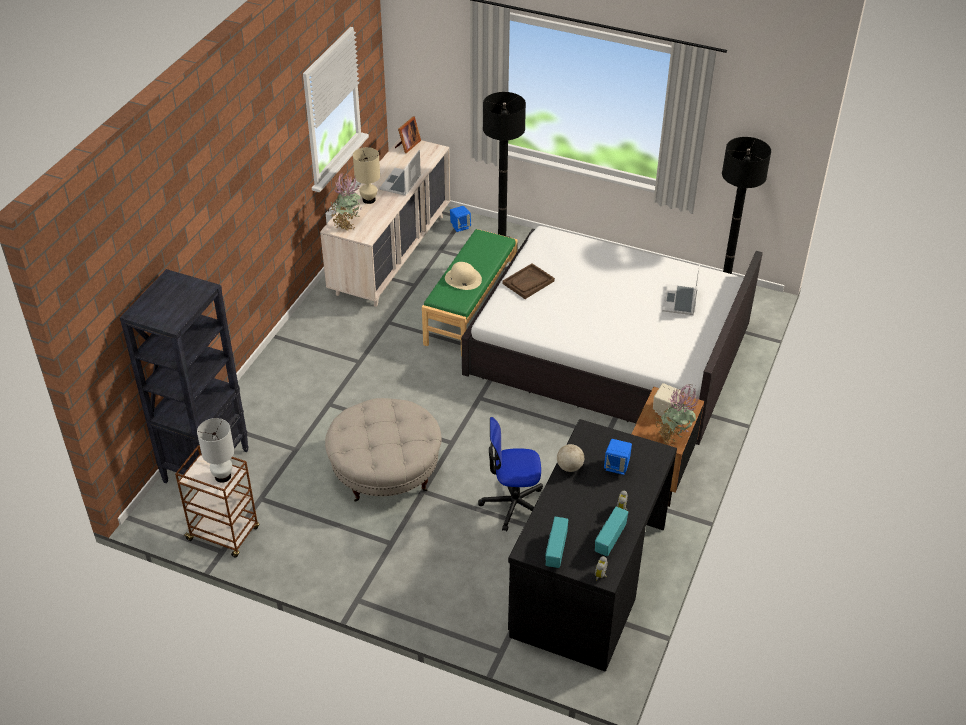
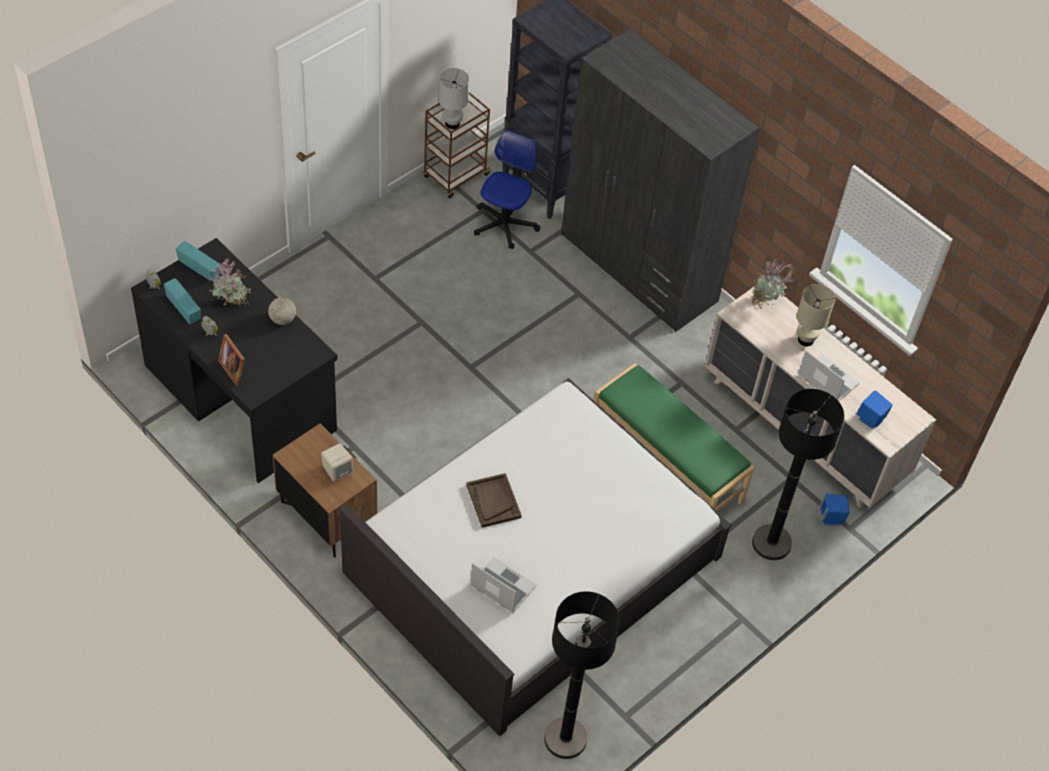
camera: 110 degrees right, 10 degrees up
beige ottoman [325,398,442,502] -> none
picture frame [395,116,421,153] -> picture frame moved to [218,334,245,386]
beige hat [445,262,482,290] -> none
office chair [478,417,543,531] -> office chair moved to [474,130,540,249]
brown tray [502,263,555,299] -> brown tray moved to [466,473,522,528]
blue speaker [604,439,632,475] -> blue speaker moved to [857,390,893,428]
potted plant [654,384,699,445] -> potted plant moved to [210,258,251,311]
none -> grey wardrobe [561,29,760,332]

